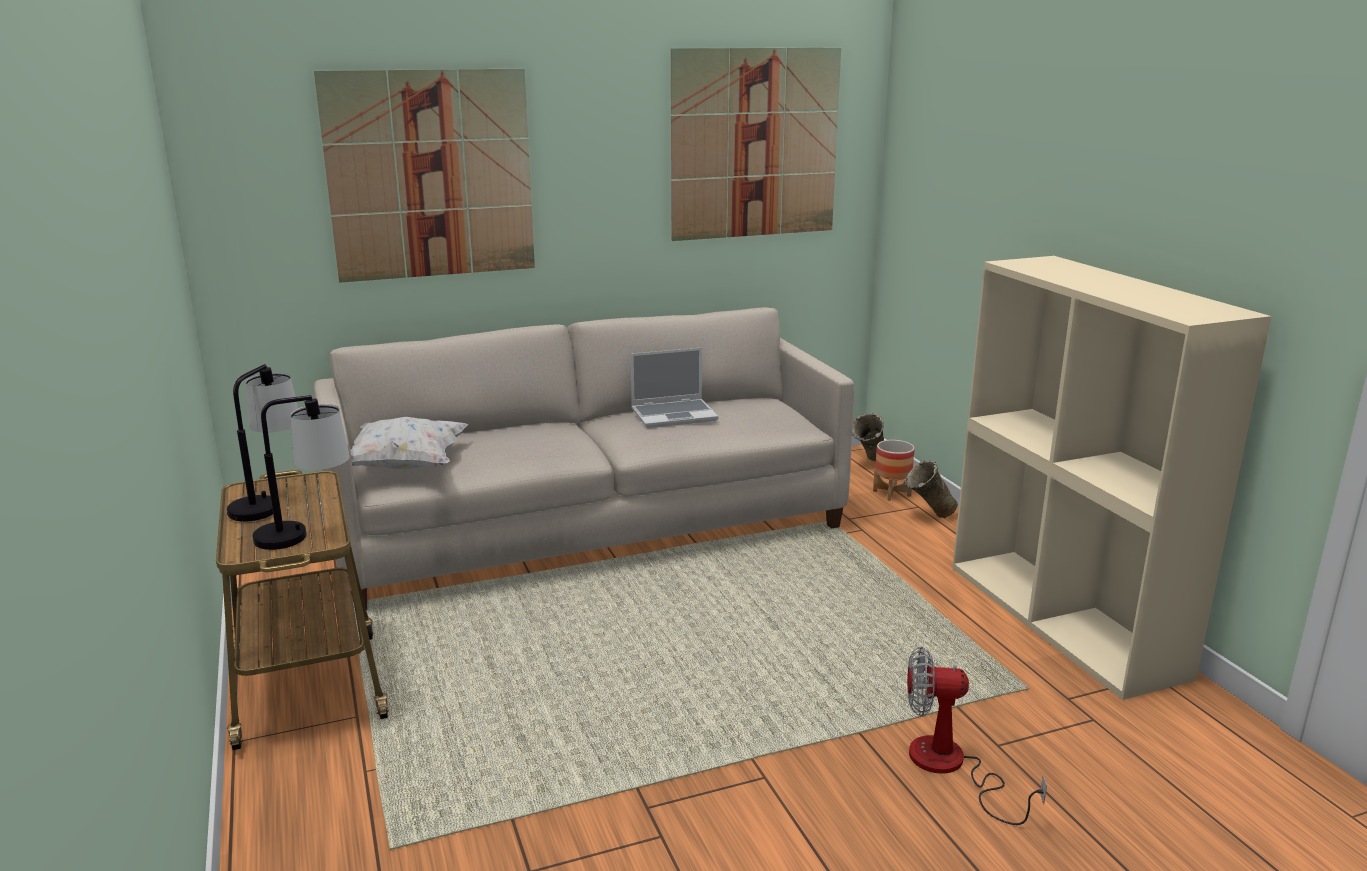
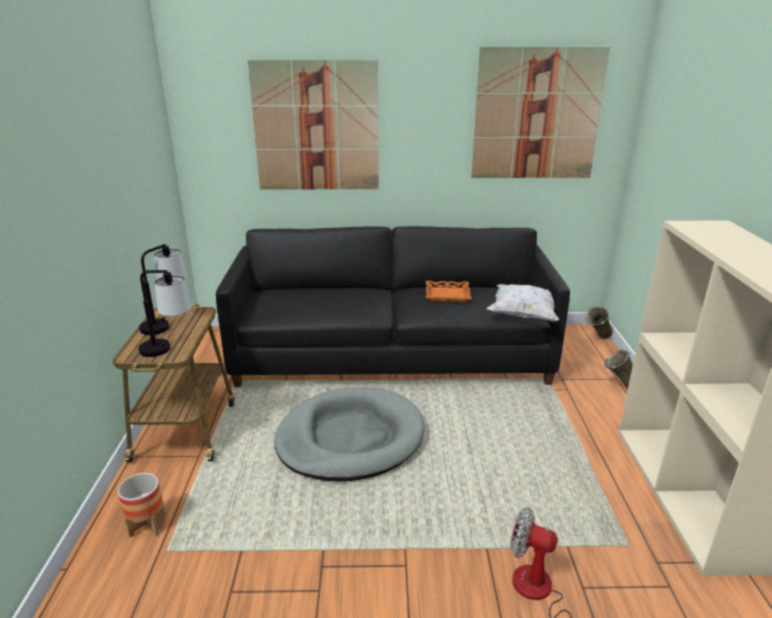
camera: 20 degrees right, 5 degrees up
beige sofa [314,307,855,610] -> black sofa [216,226,570,387]
white pillow [350,417,468,469] -> white pillow moved to [487,284,559,322]
laptop [631,348,718,428] -> orange tray [426,281,472,302]
planter [873,440,915,501] -> planter moved to [118,473,166,538]
none -> grey dog bed [274,388,425,482]

